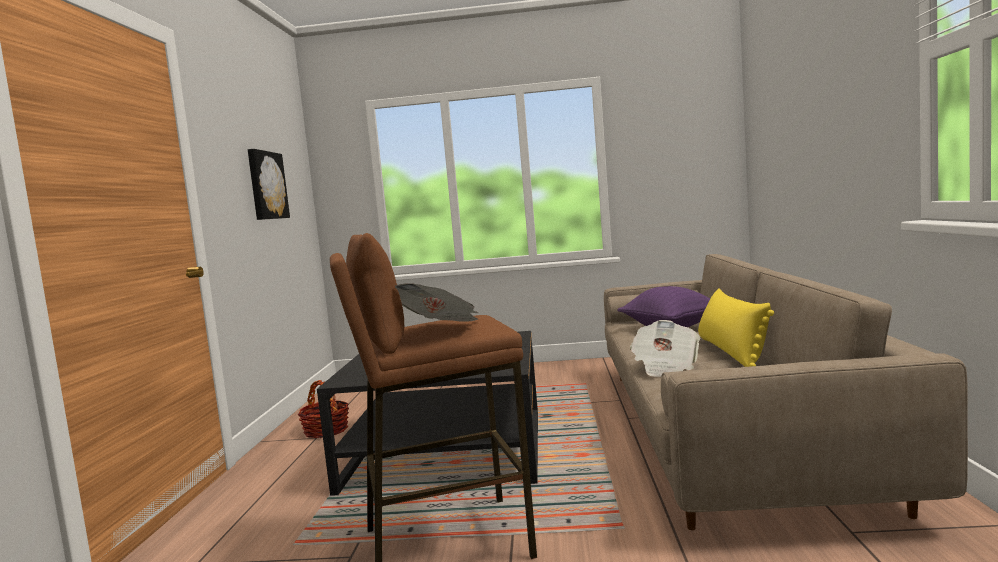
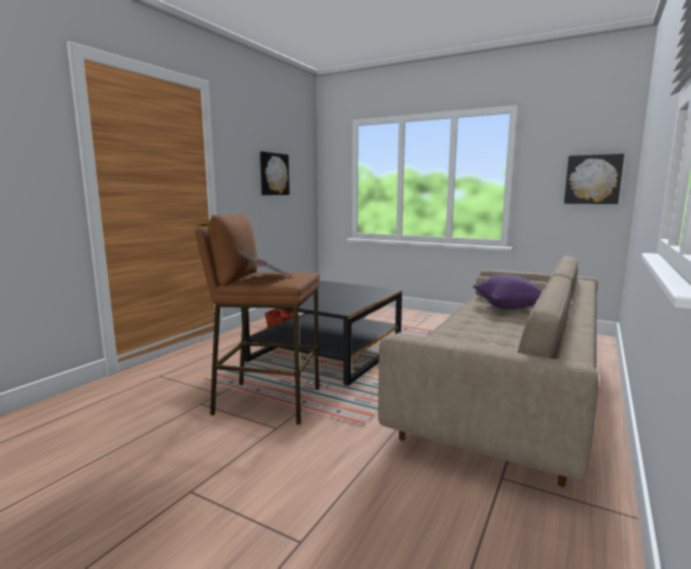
camera: 25 degrees right, 5 degrees up
newspaper [630,320,700,377] -> none
yellow pillow [698,288,774,367] -> none
none -> picture [564,154,624,204]

